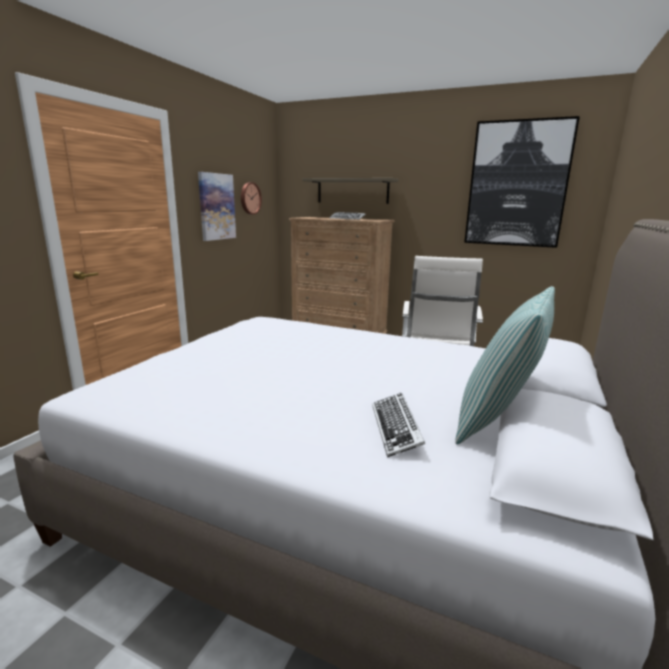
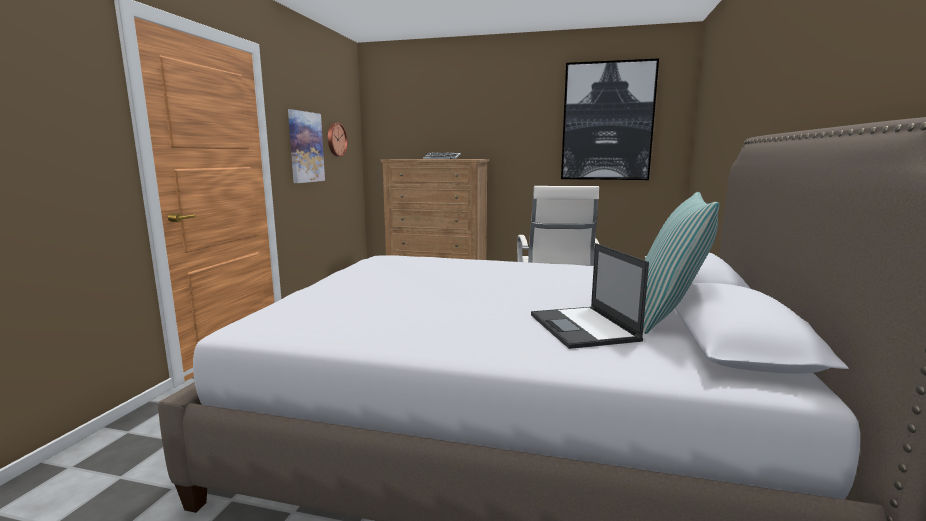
camera: 10 degrees left, 5 degrees down
shelf [302,178,398,204] -> none
keyboard [372,393,425,457] -> laptop [531,243,649,349]

